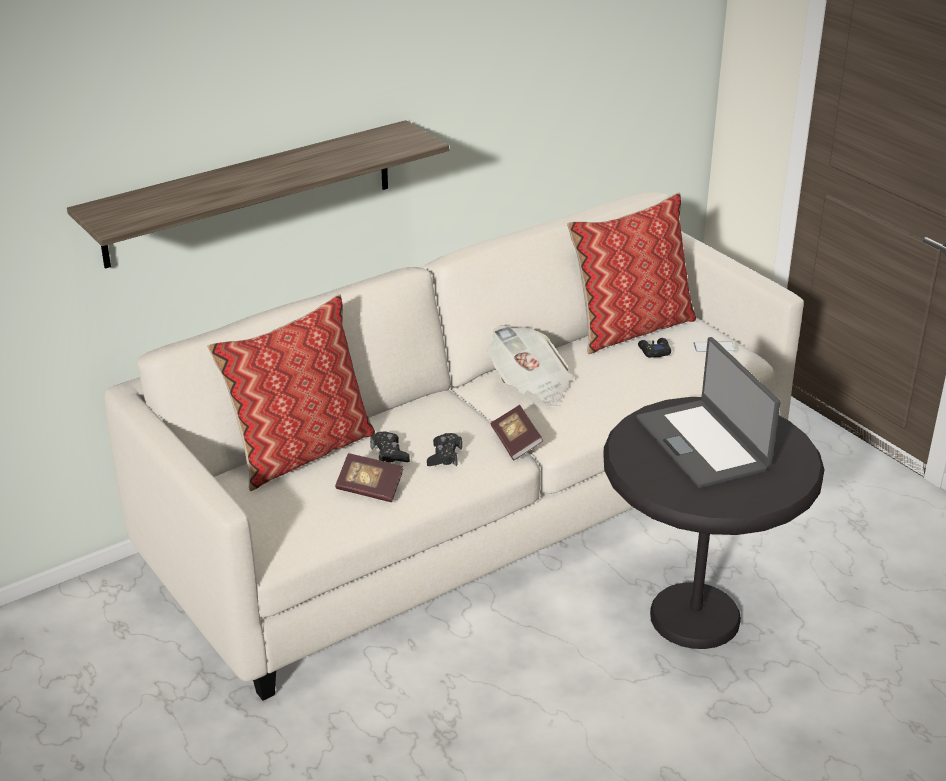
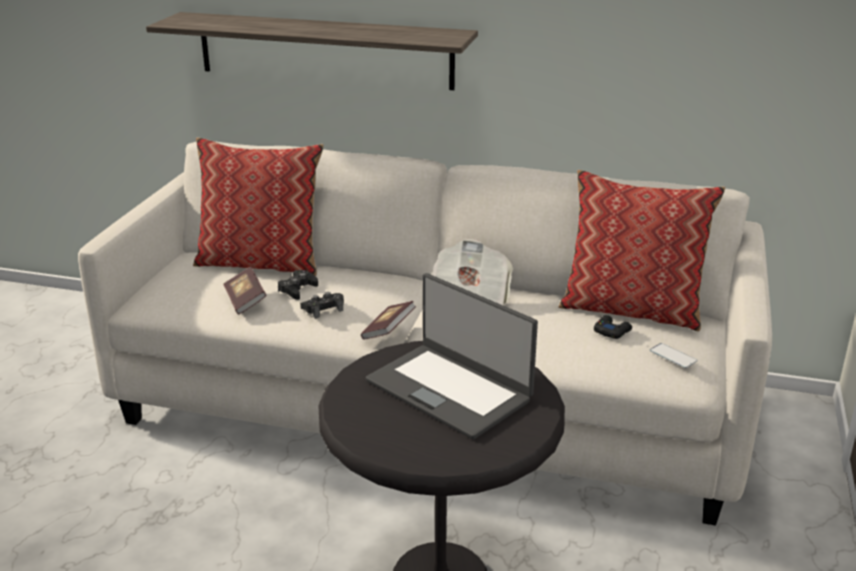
camera: 50 degrees right, 5 degrees down
laptop [637,337,781,488] -> laptop turned 75 degrees counterclockwise [366,273,538,439]

